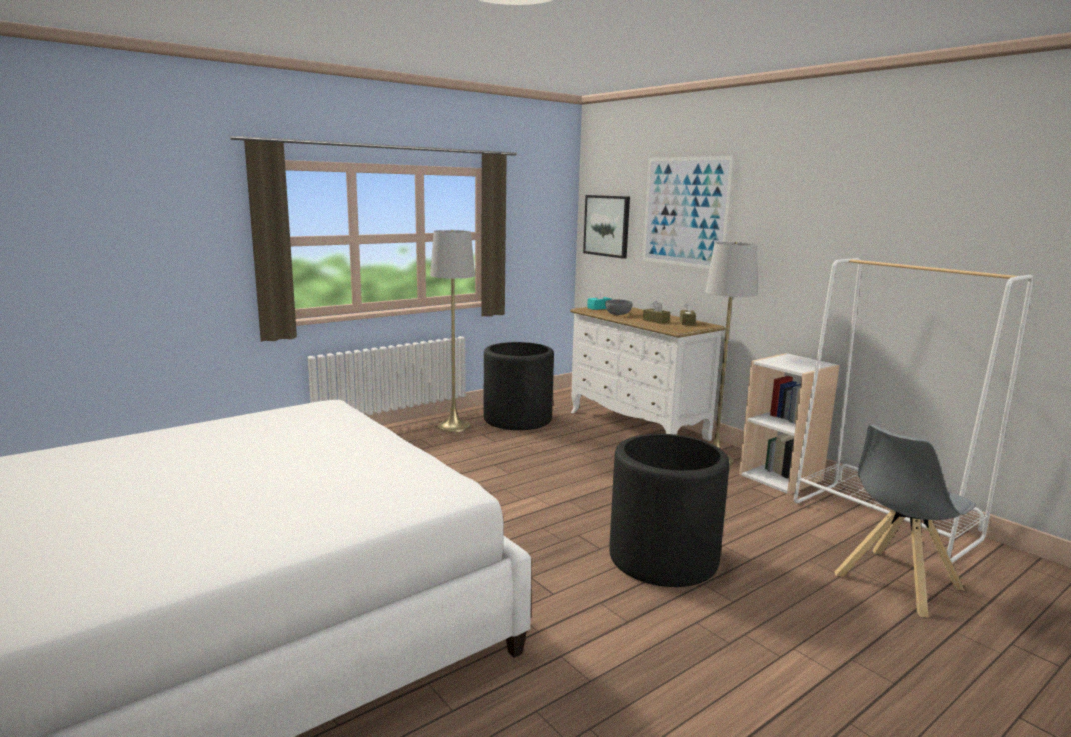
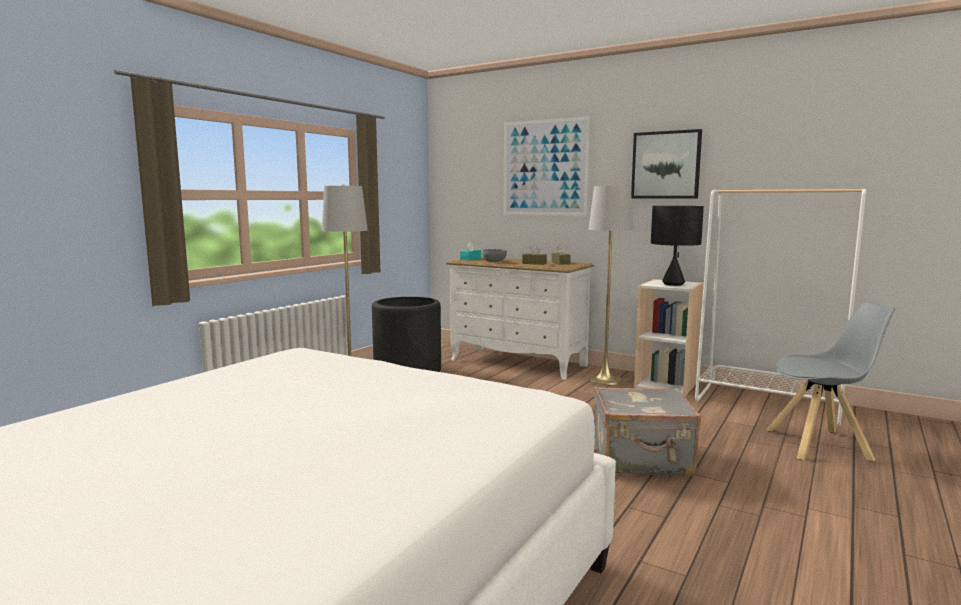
camera: 20 degrees left, 5 degrees down
picture [583,195,630,259] -> picture moved to [631,129,702,198]
black planter [609,434,730,587] -> grey suitcase [594,387,701,476]
grey chair [834,425,976,618] -> grey chair turned 120 degrees counterclockwise [766,301,895,462]
none -> black table lamp [651,206,704,286]

